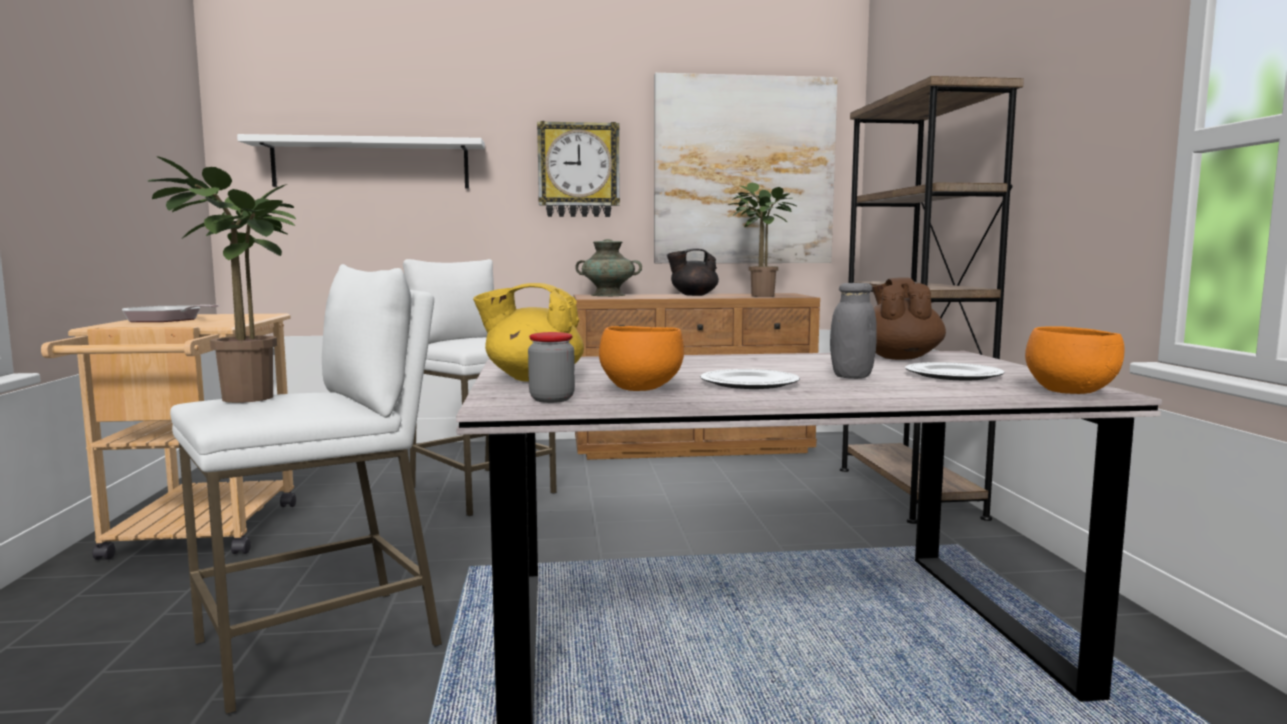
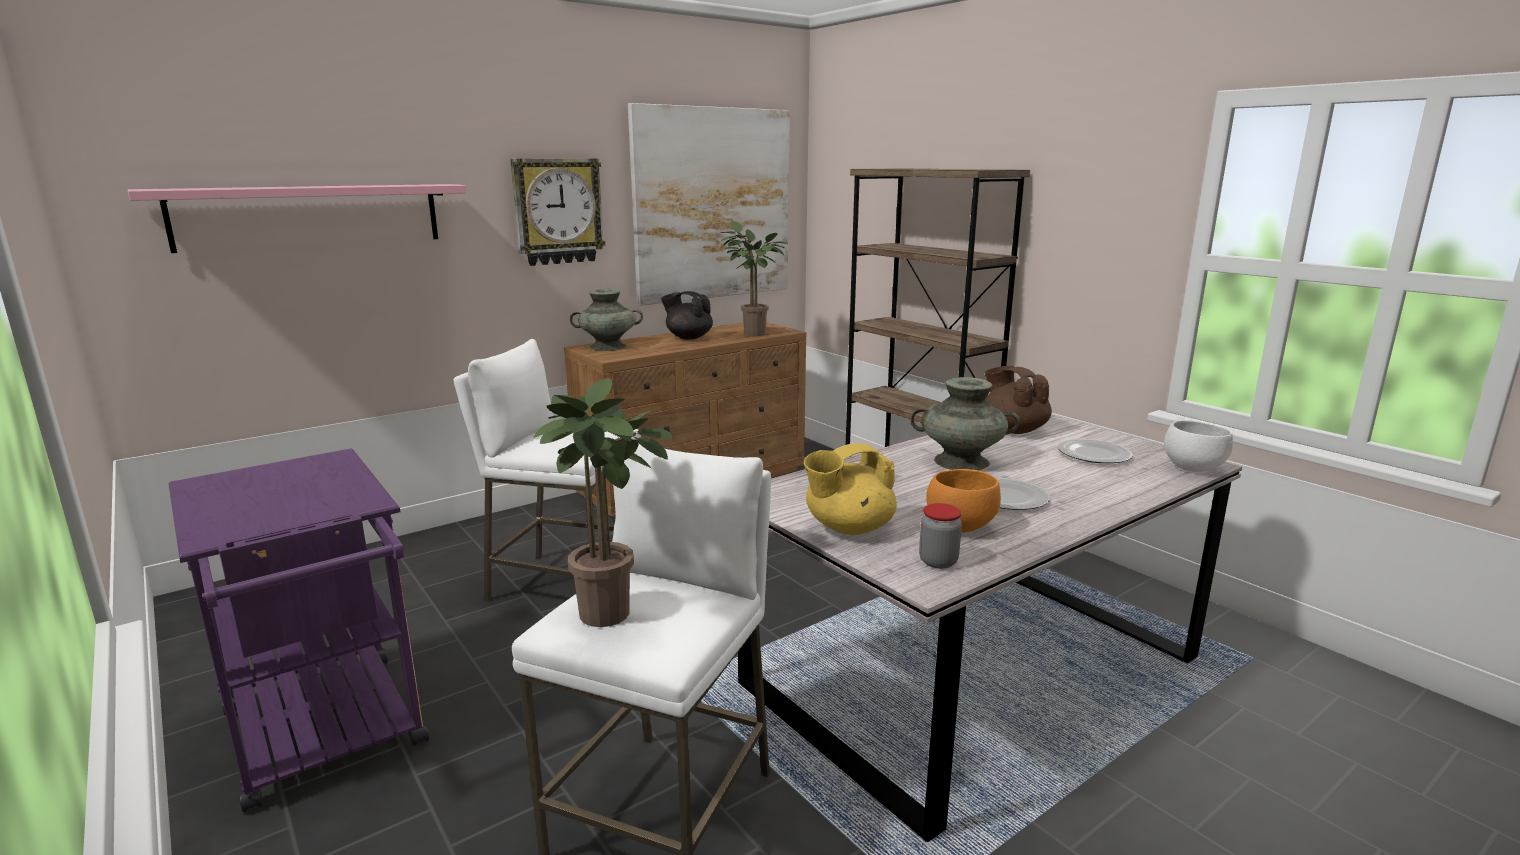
camera: 30 degrees left, 10 degrees up
beige cart [41,314,296,560] -> purple cart [169,449,429,812]
frying pan [122,305,219,322] -> none
white shelf [237,134,485,188] -> pink shelf [128,184,466,253]
black teapot [667,248,719,296] -> black teapot turned 60 degrees clockwise [661,291,713,340]
grey jar [830,283,877,379] -> none
orange bowl [1025,326,1125,394] -> white bowl [1164,420,1233,472]
none -> turquoise vase [910,377,1019,470]

